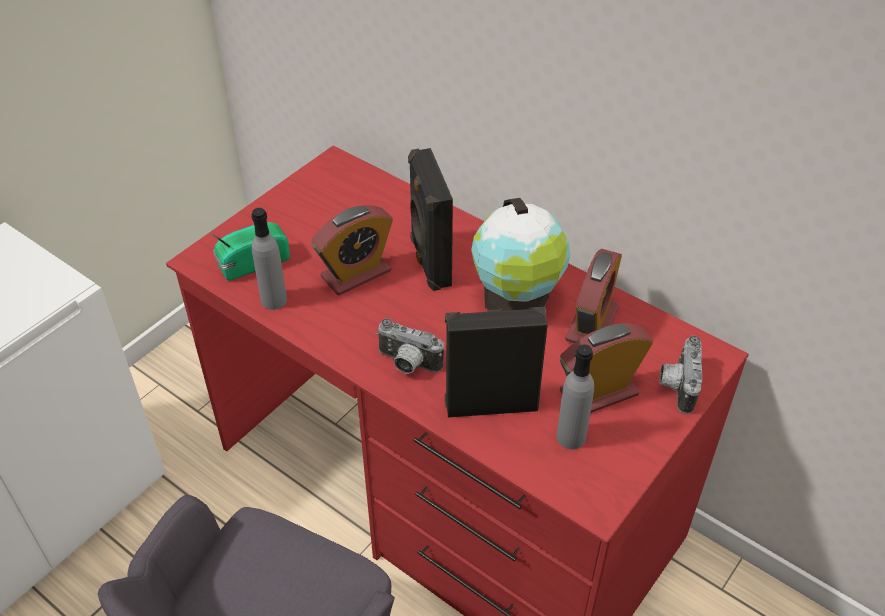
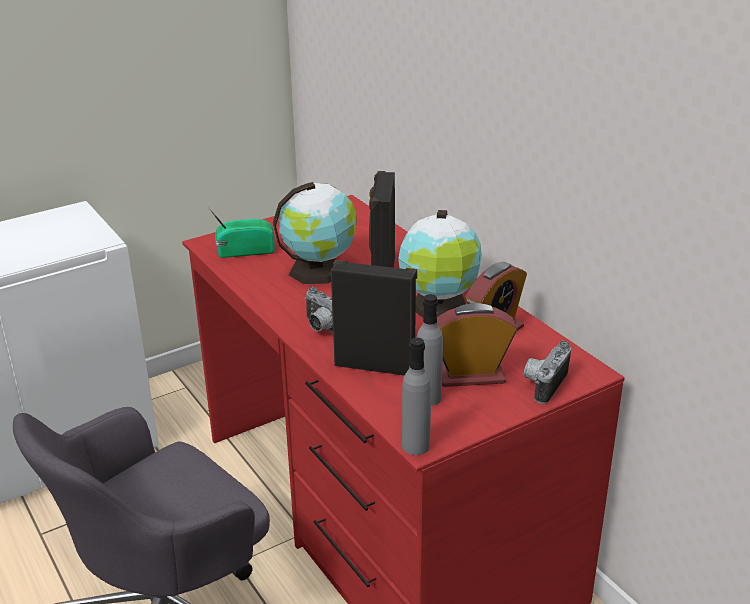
camera: 20 degrees right, 15 degrees down
grey bottle [251,208,287,310] -> grey bottle moved to [402,338,431,455]
alarm clock [311,205,393,296] -> globe [273,182,357,284]

